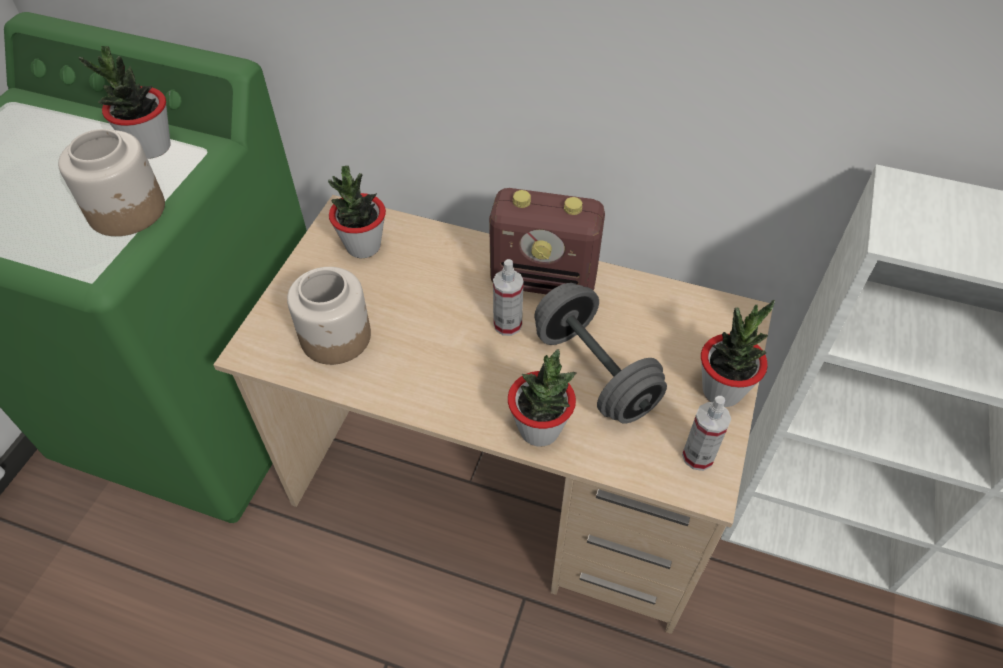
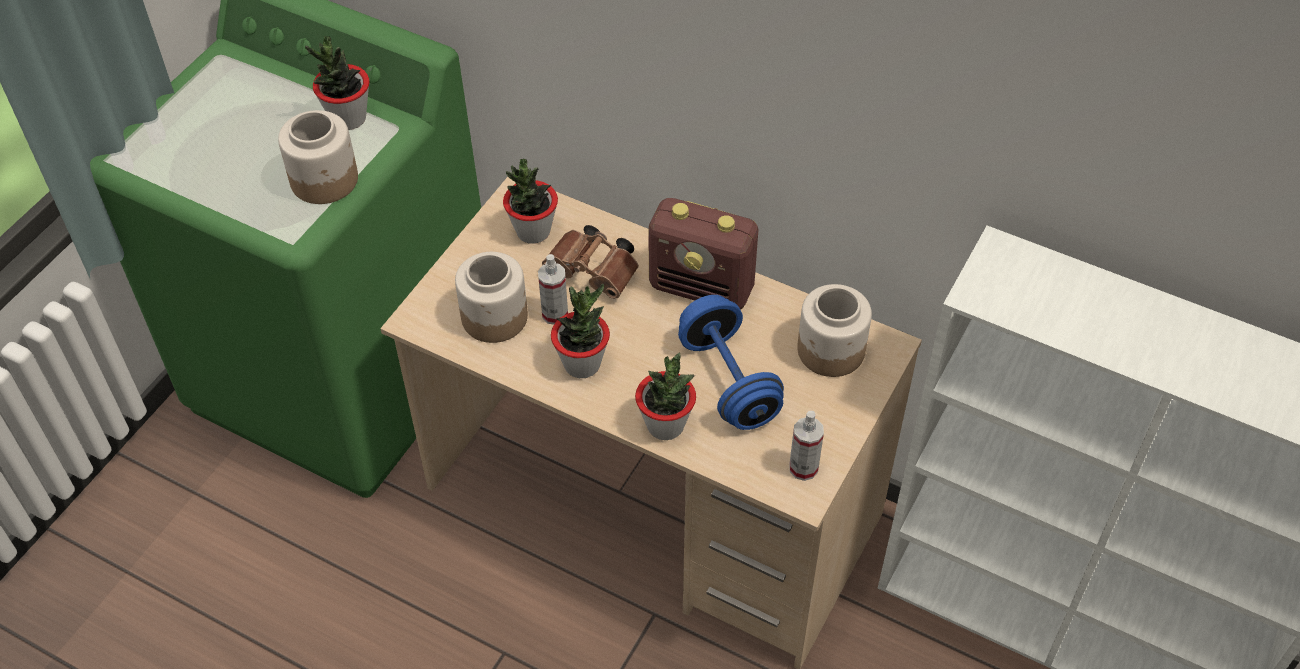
camera: 10 degrees right, 0 degrees up
spray bottle [493,259,524,336] -> spray bottle moved to [538,254,568,325]
grey dumbbell [534,283,667,424] -> blue dumbbell [678,295,784,430]
potted plant [701,300,775,407] -> potted plant moved to [551,284,610,378]
none -> brown binoculars [542,225,639,299]
none -> jar [797,284,872,377]

